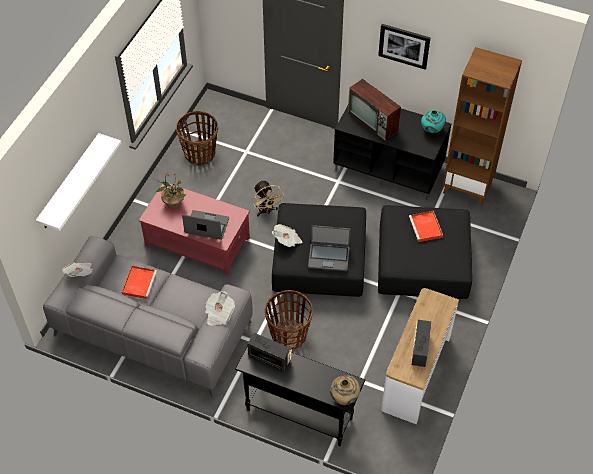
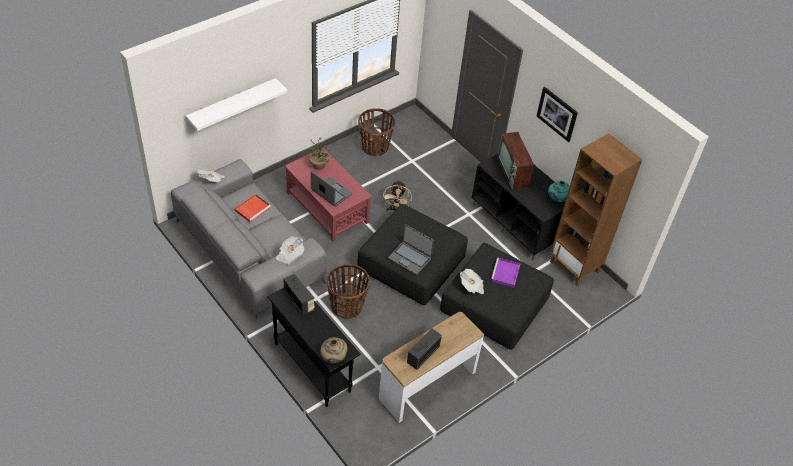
camera: 25 degrees right, 5 degrees down
newspaper [272,224,302,247] -> newspaper moved to [460,269,484,294]
red tray [409,211,443,242] -> purple tray [491,258,521,287]

